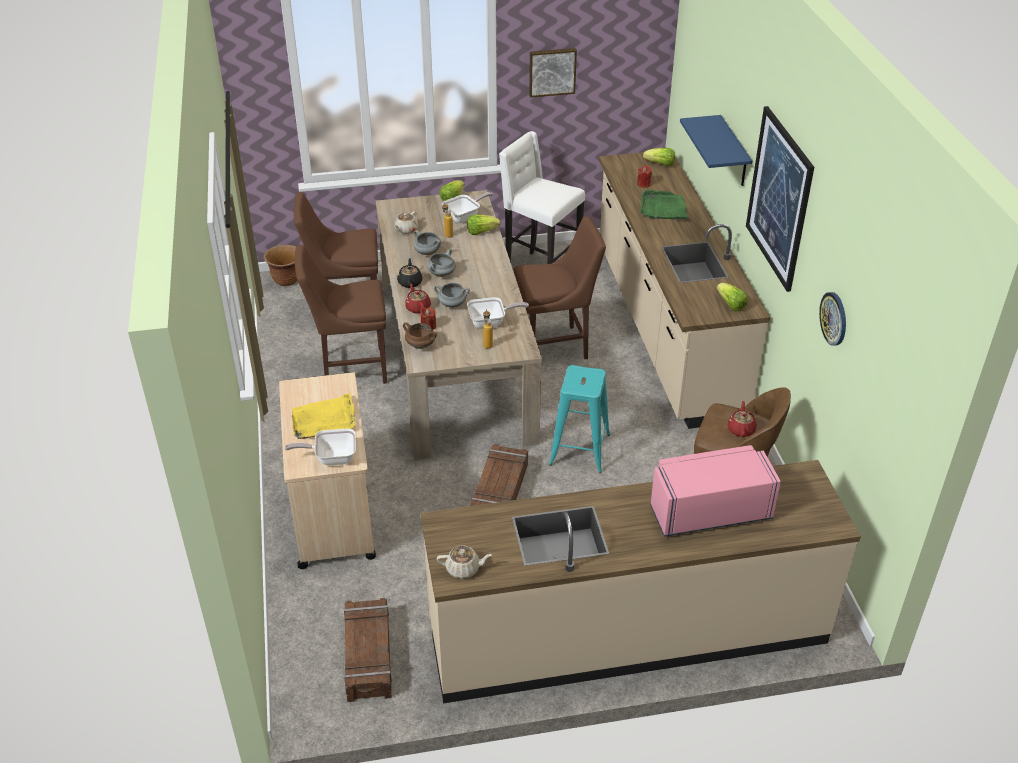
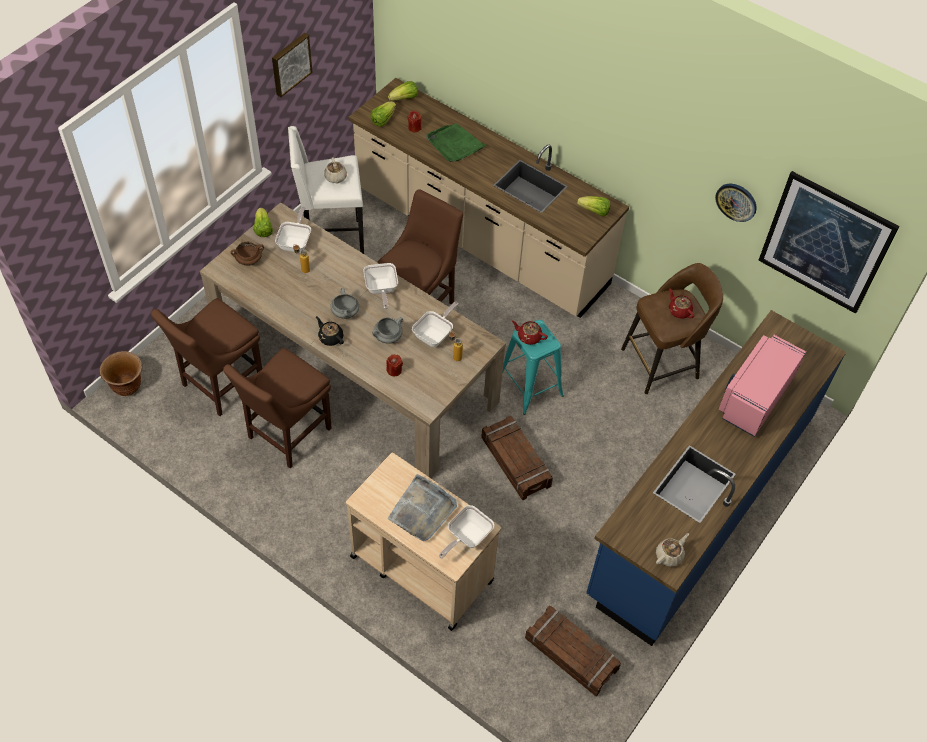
camera: 45 degrees left, 15 degrees up
yellow tray [292,393,355,439] -> grey tray [388,474,457,541]
beige teapot [394,211,418,234] -> beige teapot moved to [324,157,347,184]
brown cooking pot [403,322,437,349] -> brown cooking pot moved to [230,242,264,266]
red teapot [405,283,431,314] -> red teapot moved to [512,321,548,345]
grey cooking pot [414,230,441,255] -> none
beige counter [420,460,861,703] -> blue counter [586,310,846,646]
lettuce [467,215,500,235] -> lettuce moved to [370,101,396,127]
blue shelf [680,115,752,186] -> none
picture [746,106,814,292] -> picture moved to [758,171,899,314]
none -> frying pan [363,263,398,309]

